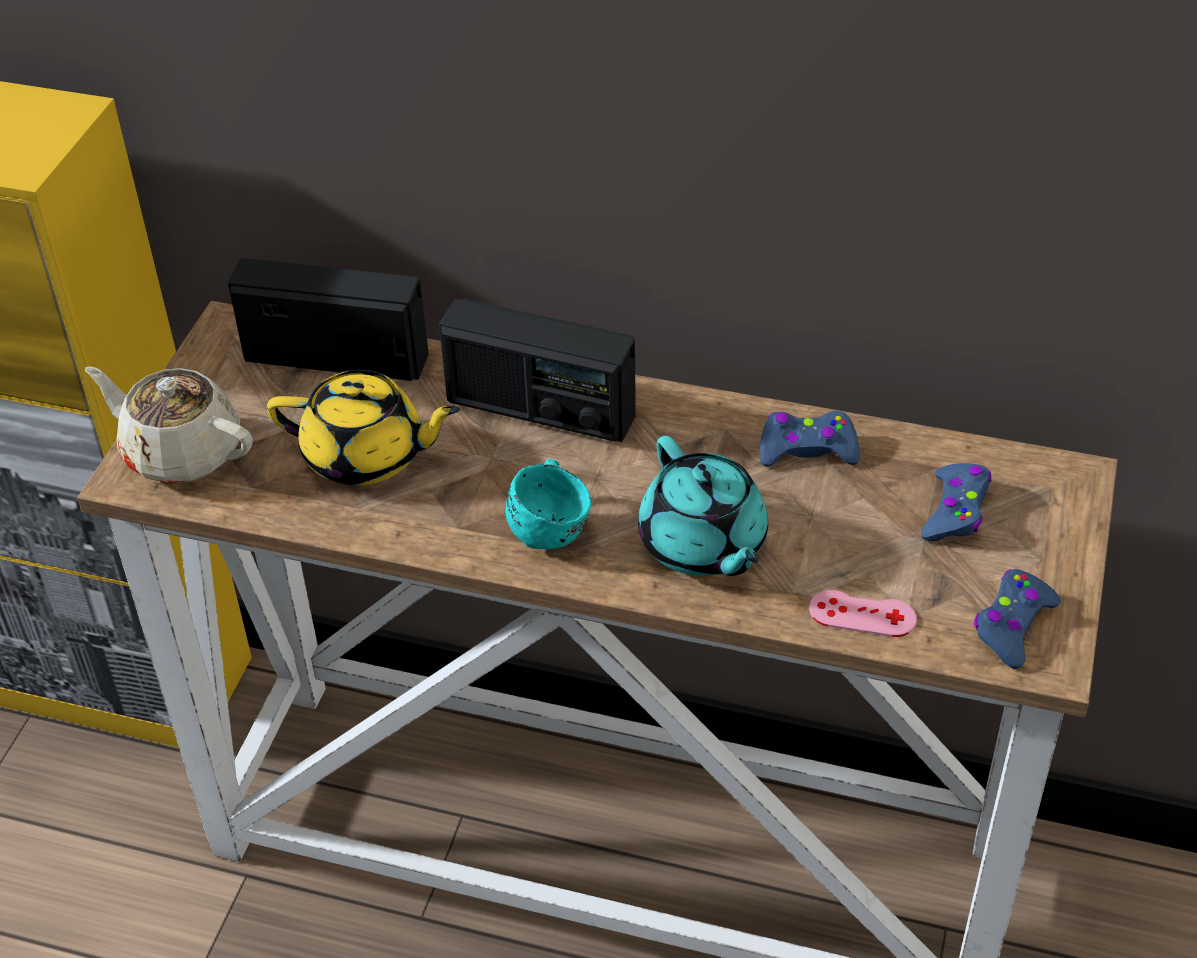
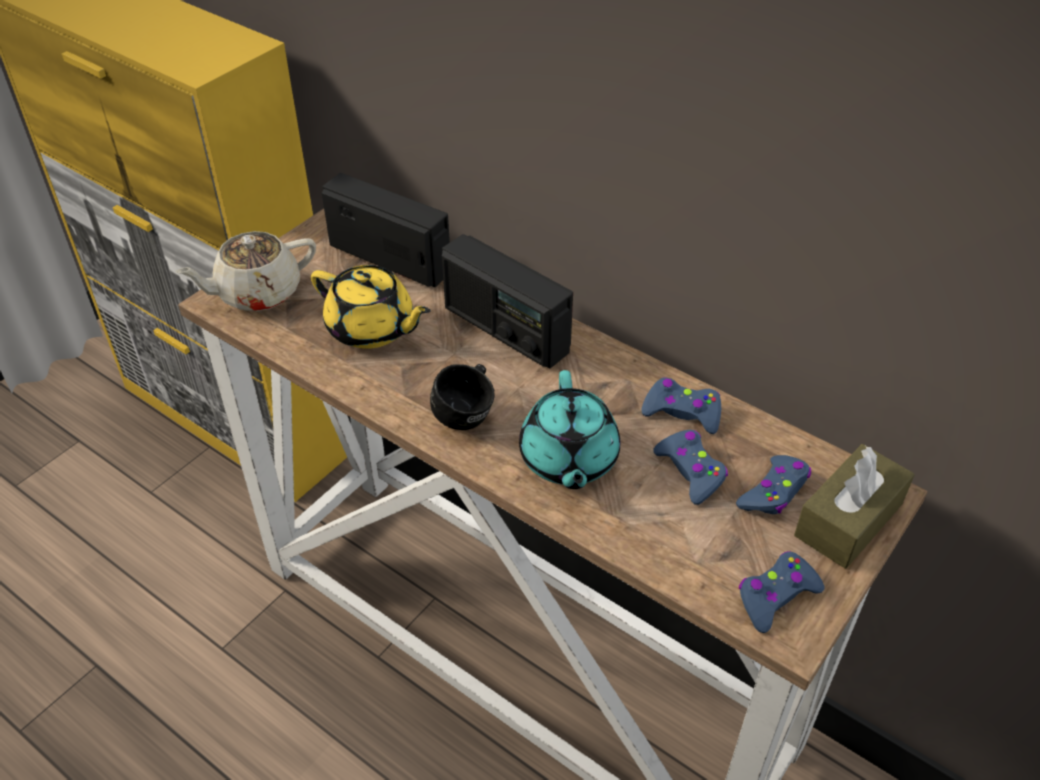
camera: 20 degrees right, 0 degrees up
beige teapot [85,366,253,483] -> beige teapot turned 75 degrees counterclockwise [176,231,316,311]
turquoise mug [505,459,591,550] -> black mug [430,364,495,430]
pink game controller [809,590,917,637] -> none
none -> blue game controller [653,430,728,505]
none -> brown tissue box [794,444,915,569]

